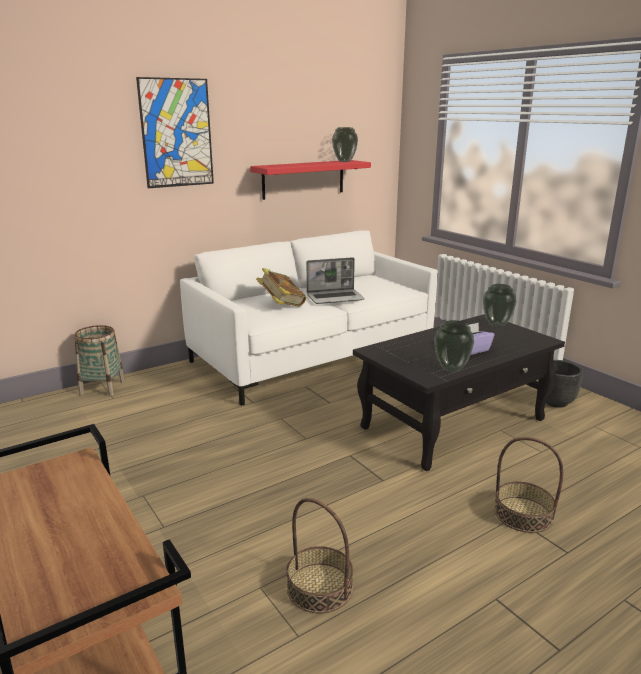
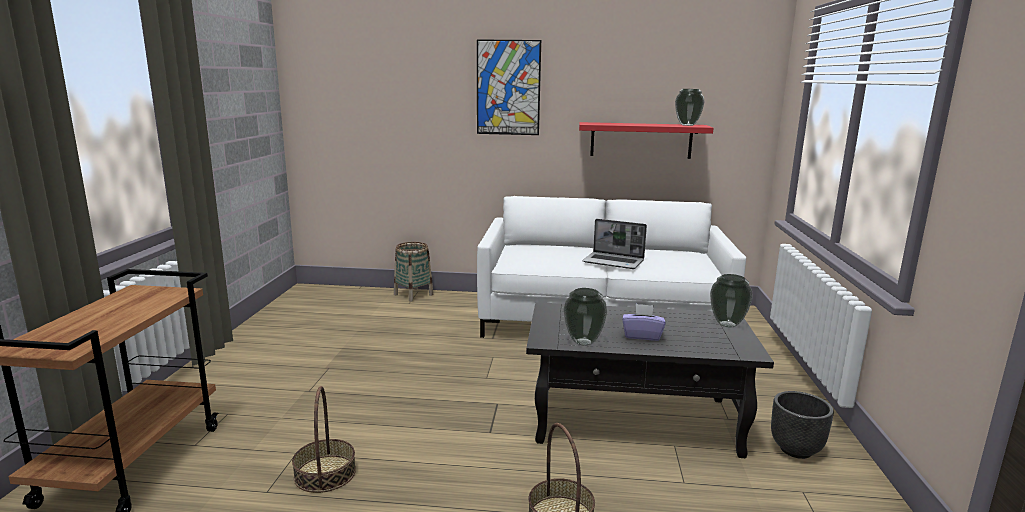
camera: 40 degrees right, 5 degrees down
book [256,268,306,307] -> none

